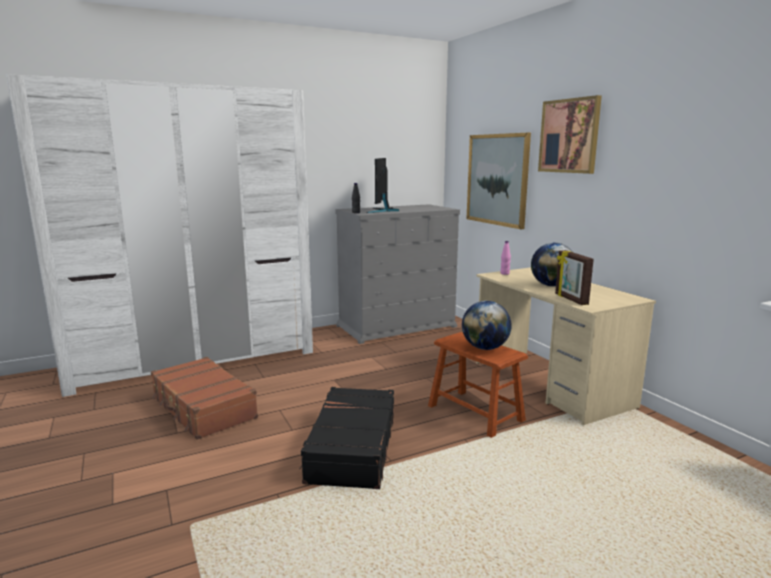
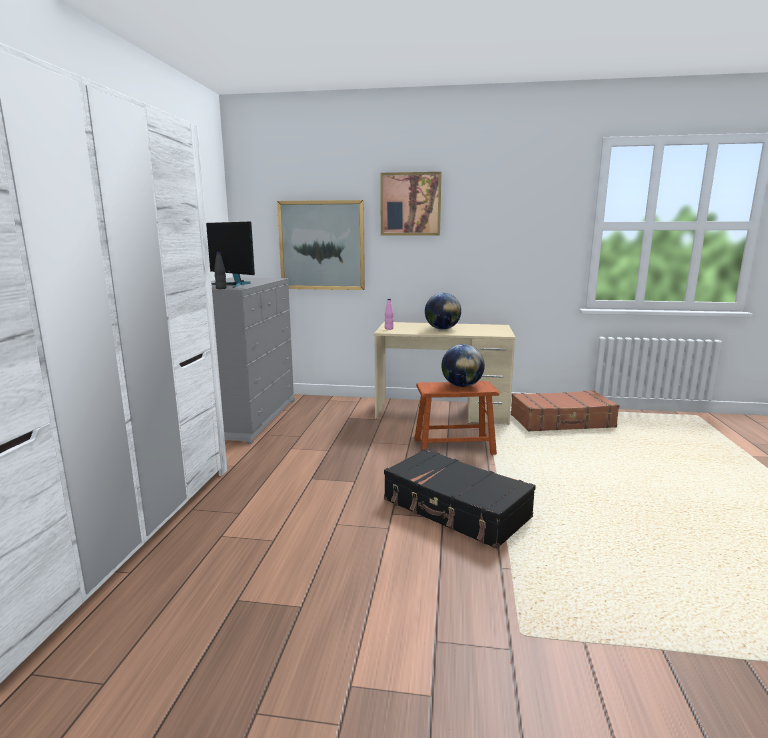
camera: 55 degrees left, 0 degrees up
brown suitcase [151,357,258,440] -> brown suitcase moved to [510,390,620,431]
picture frame [555,250,594,305] -> none

